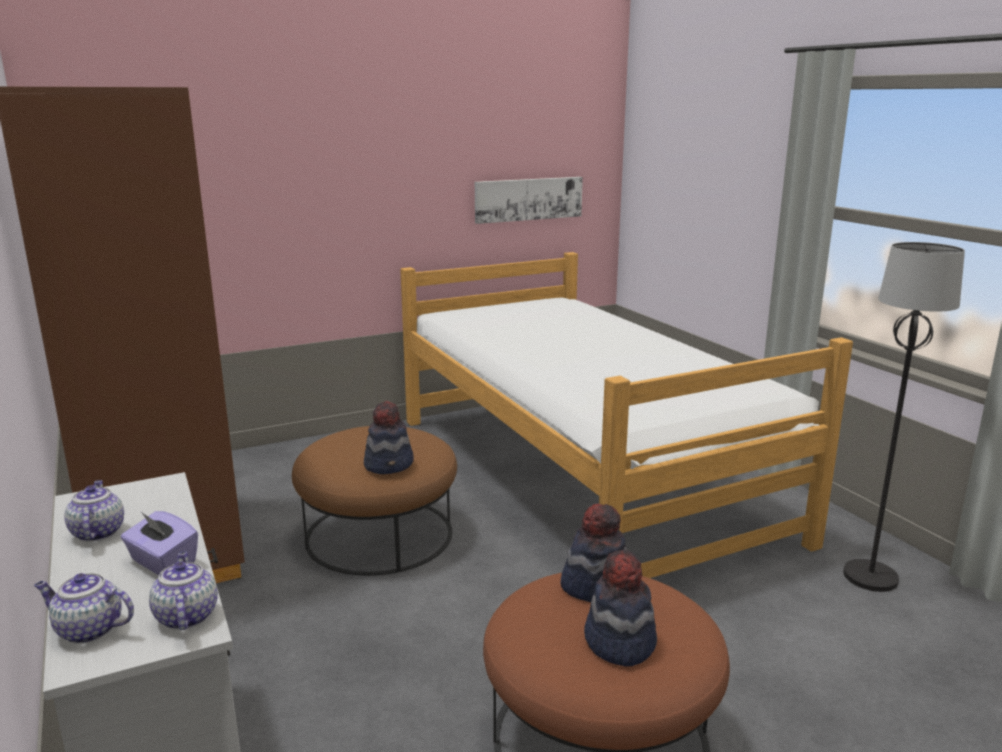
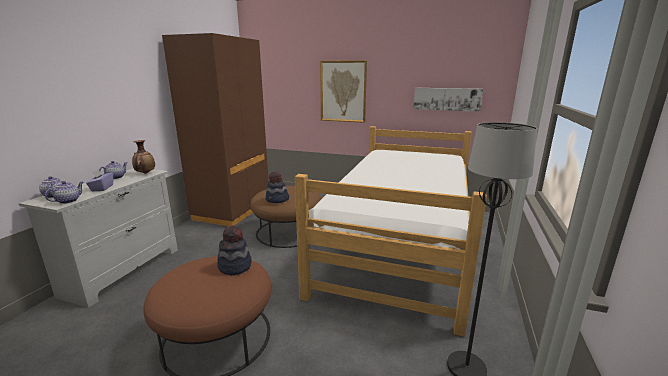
camera: 45 degrees right, 0 degrees up
hat [584,550,657,667] -> none
none -> vase [132,140,155,174]
none -> picture [320,60,367,123]

